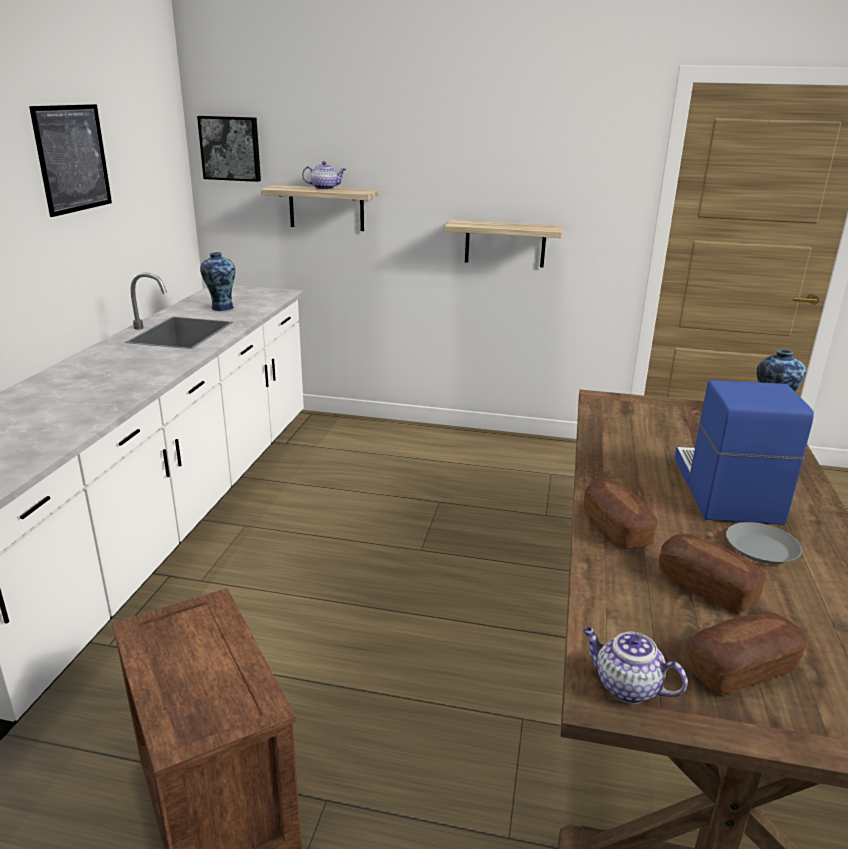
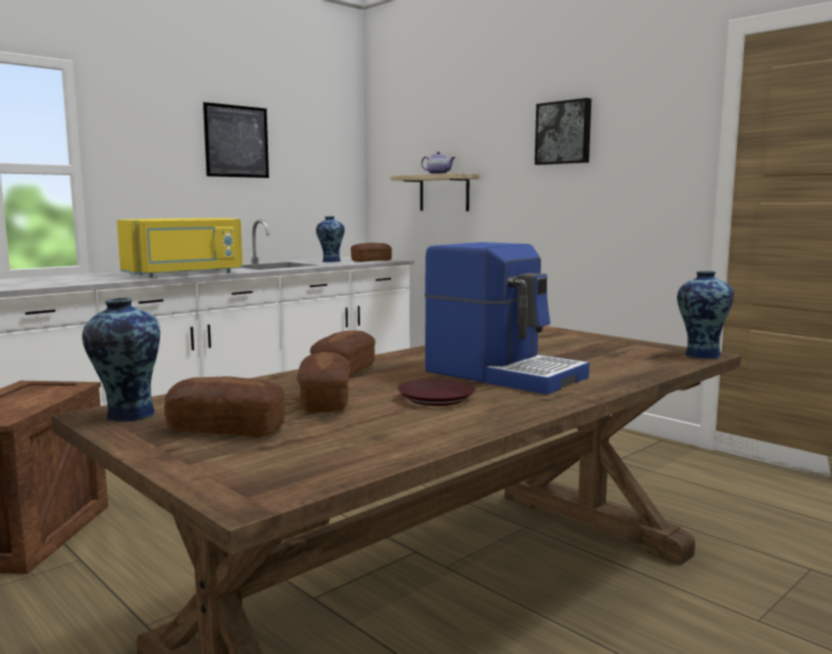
camera: 35 degrees right, 15 degrees down
picture [197,116,261,182] -> picture moved to [535,98,591,165]
shelf [445,220,563,267] -> none
teapot [583,627,688,704] -> vase [82,298,160,422]
coffee machine [674,380,814,525] -> coffee machine turned 90 degrees clockwise [424,242,589,395]
grey plate [726,522,802,564] -> brown plate [398,379,476,406]
none -> yellow microwave [117,218,243,278]
none -> bread [351,243,392,262]

